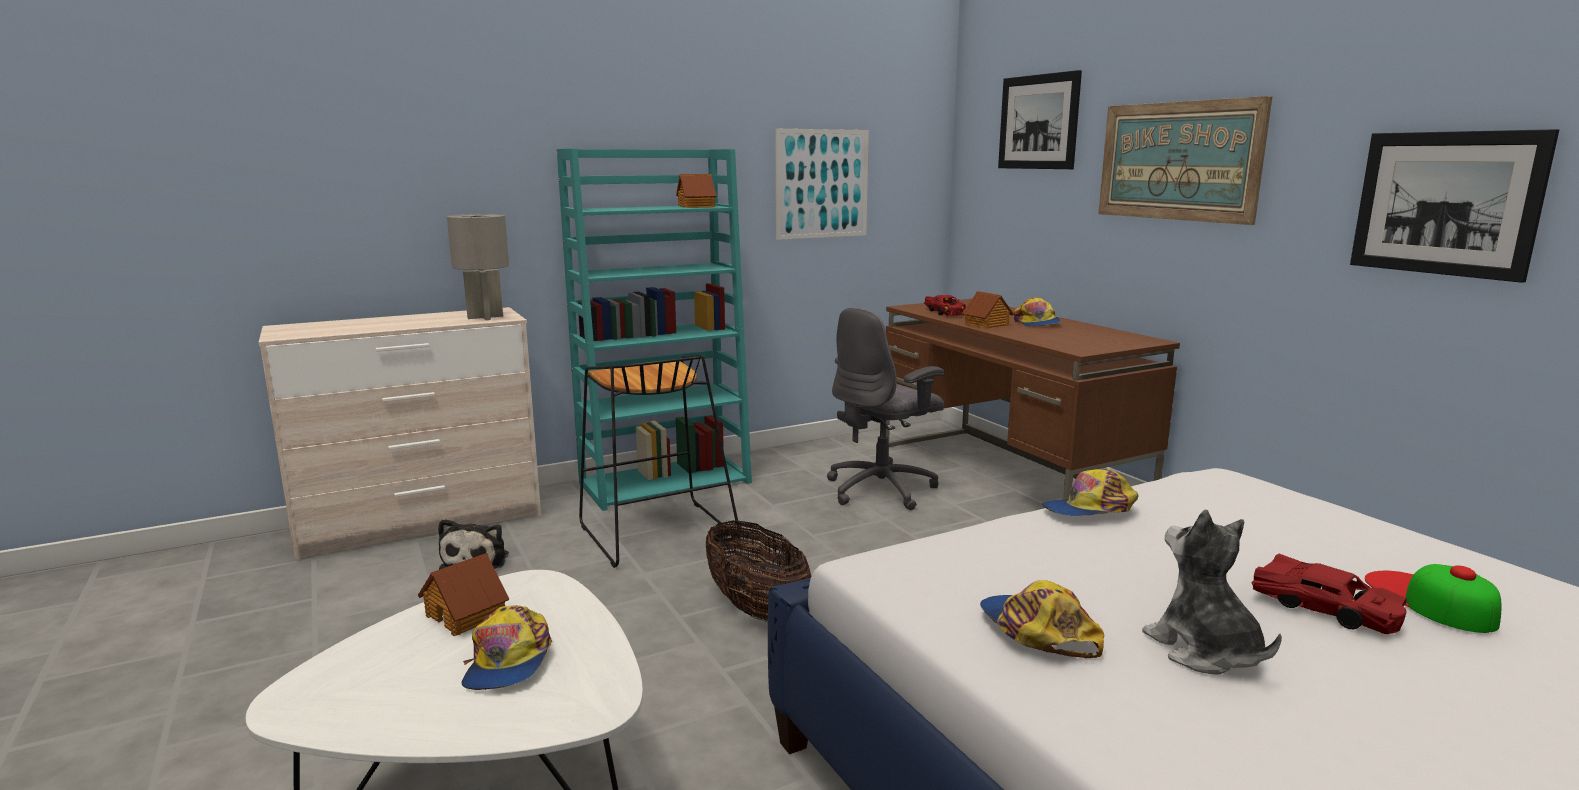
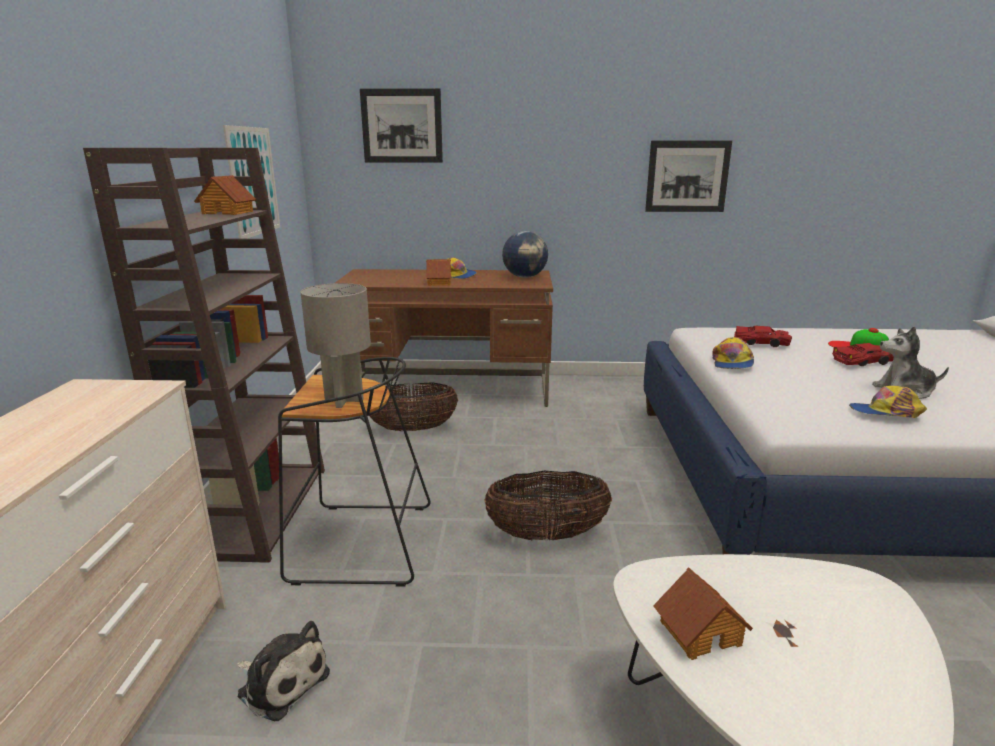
camera: 60 degrees left, 5 degrees up
grey table lamp [447,214,509,320] -> grey table lamp moved to [301,283,371,408]
cap [462,605,552,690] -> none
turquoise bookcase [557,148,752,511] -> brown bookcase [83,148,325,563]
grey office chair [827,308,944,510] -> basket [369,382,458,431]
red toy car [924,295,966,316] -> red toy car moved to [734,326,792,347]
picture [1098,96,1272,225] -> none
none -> globe [502,231,548,278]

